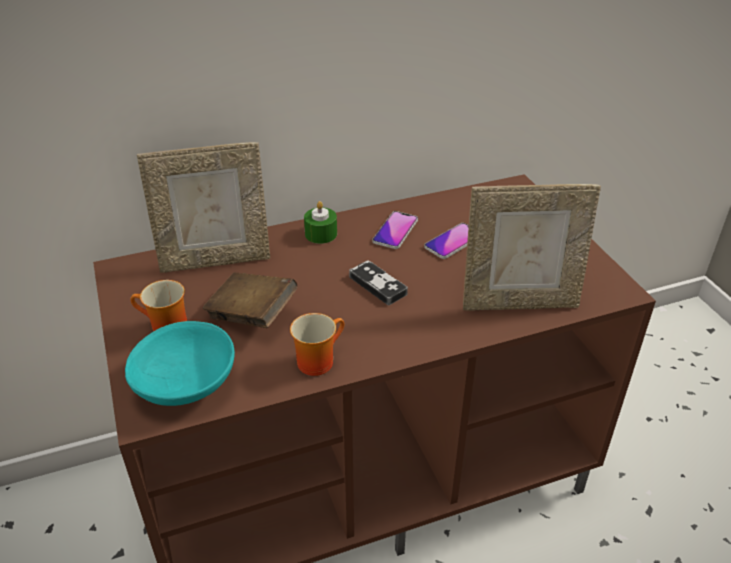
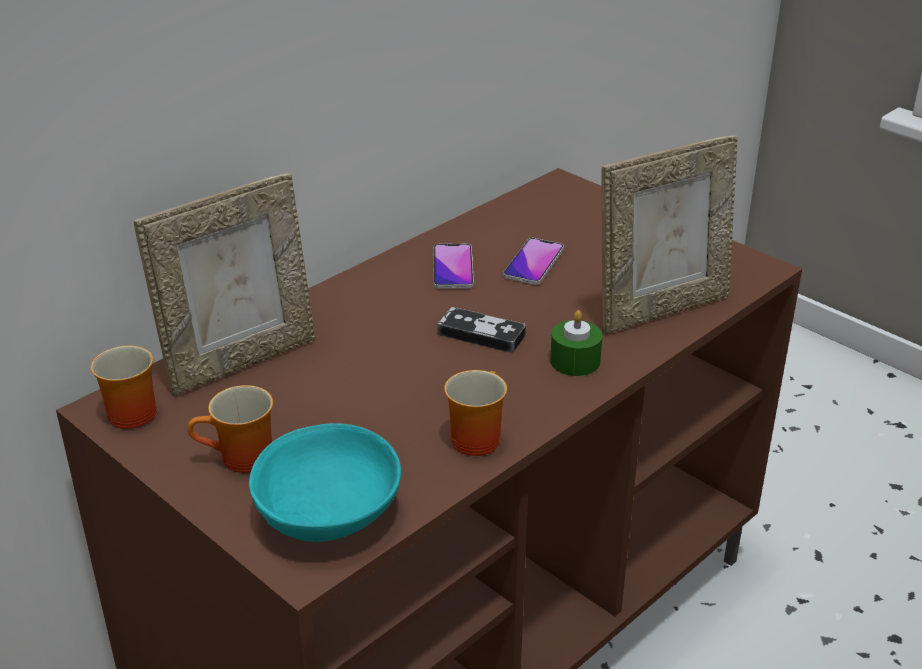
camera: 25 degrees left, 5 degrees down
brown book [203,272,298,328] -> none
green candle [304,201,337,244] -> green candle moved to [550,310,602,376]
none -> mug [90,345,156,429]

